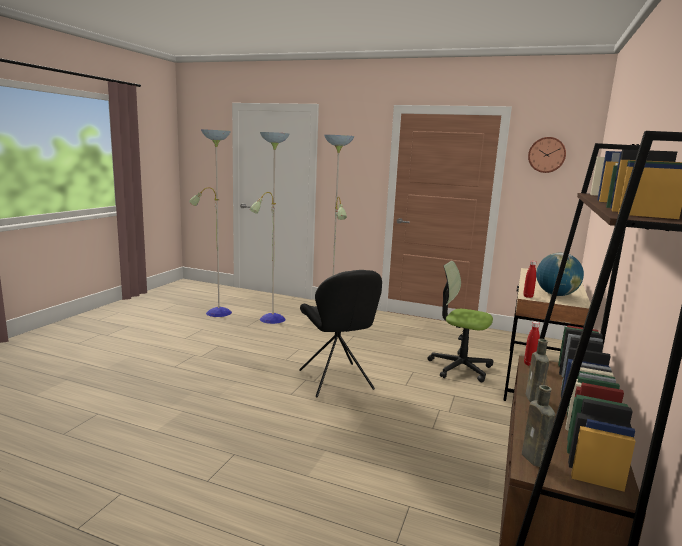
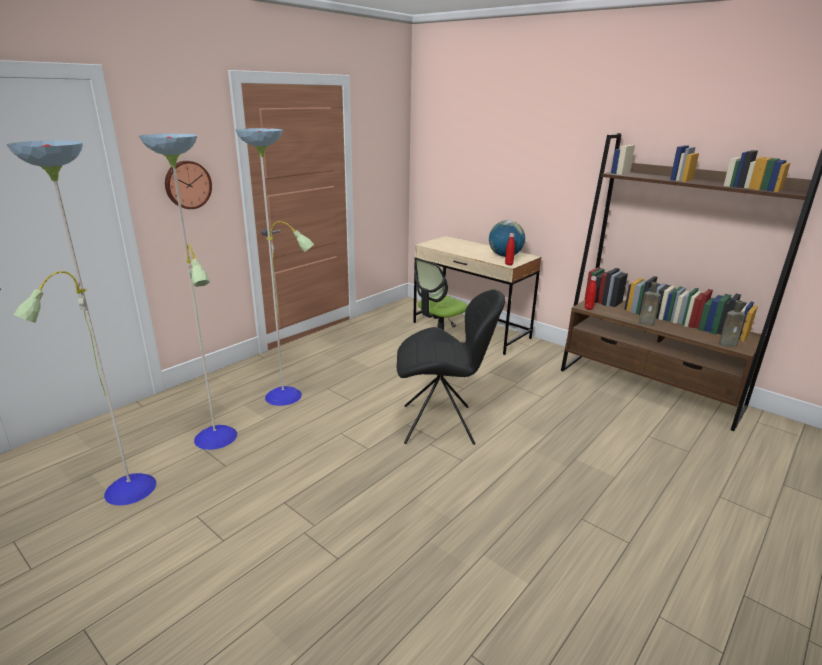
camera: 70 degrees left, 10 degrees up
wall clock [528,137,566,173] -> wall clock moved to [165,161,212,209]

